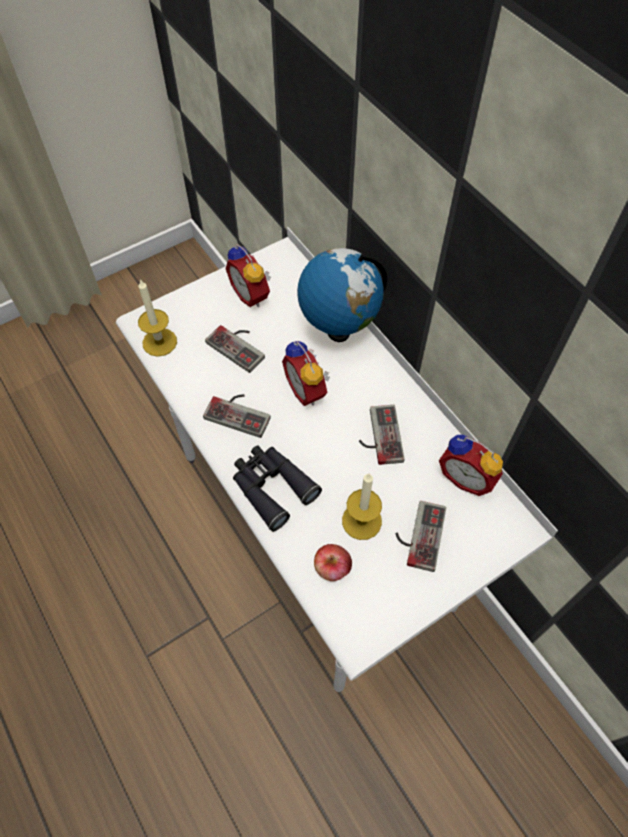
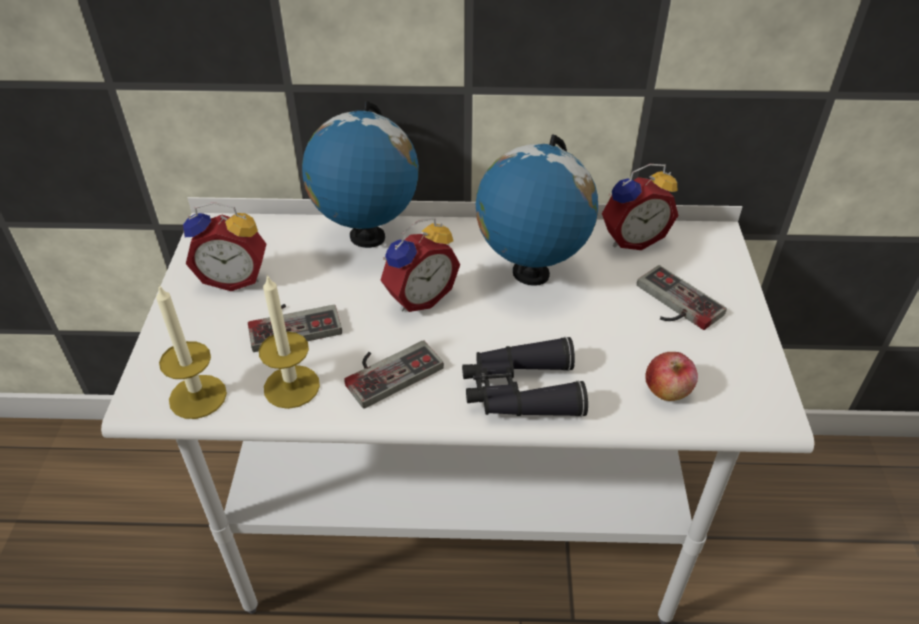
camera: 55 degrees left, 15 degrees down
alarm clock [282,341,330,406] -> alarm clock turned 45 degrees counterclockwise [380,217,460,312]
candle [342,473,382,540] -> candle moved to [259,275,320,409]
game controller [359,405,405,465] -> globe [476,135,598,286]

